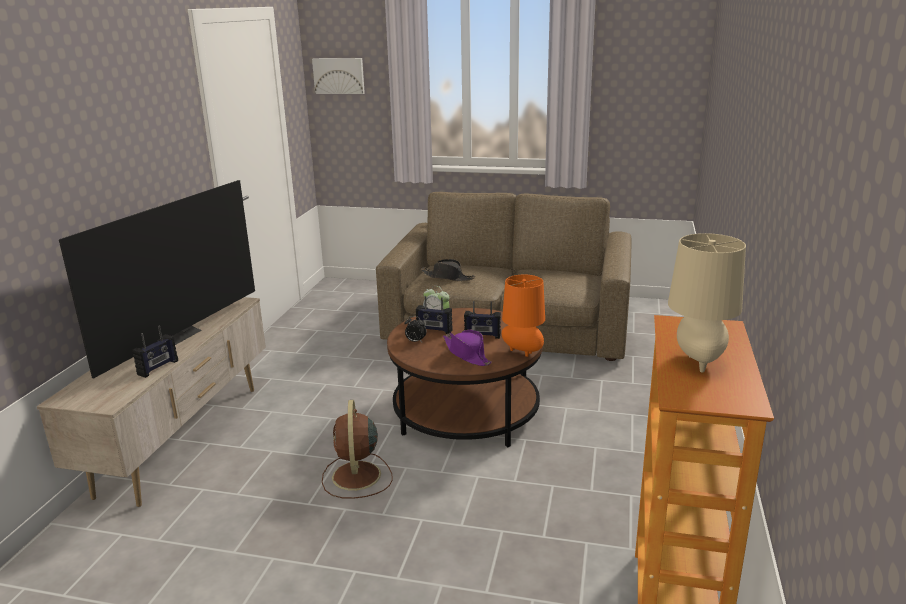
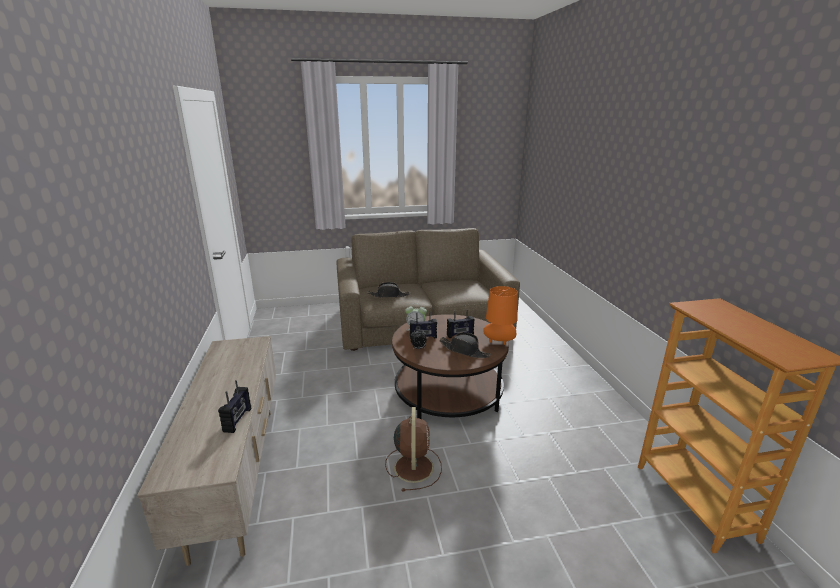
camera: 25 degrees left, 0 degrees up
television [59,180,255,378] -> none
picture [312,58,365,94] -> none
brown fan [322,400,393,499] -> brown fan turned 150 degrees counterclockwise [385,407,442,491]
purple hat [443,330,492,366] -> black hat [439,332,491,358]
beige table lamp [668,233,746,372] -> none

